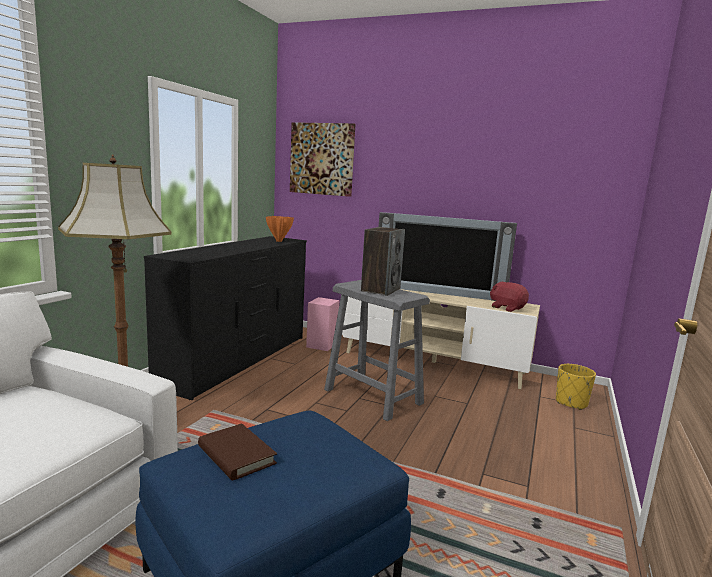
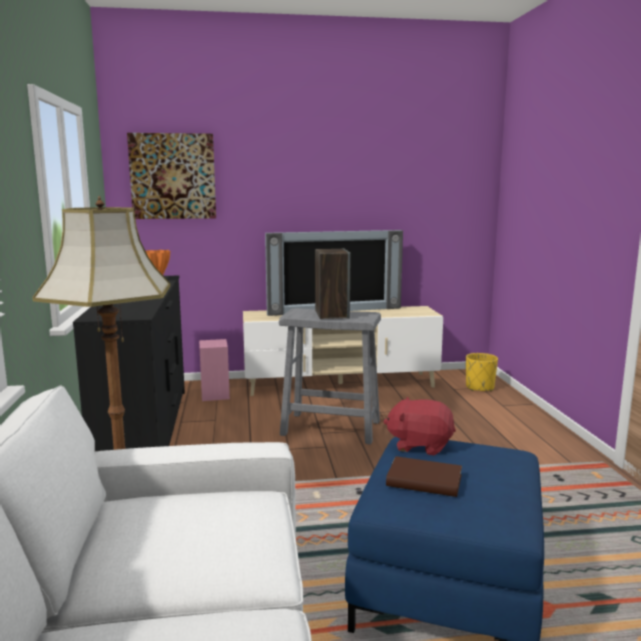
camera: 30 degrees left, 0 degrees up
red plush toy [490,282,529,312] -> red plush toy moved to [383,397,456,455]

